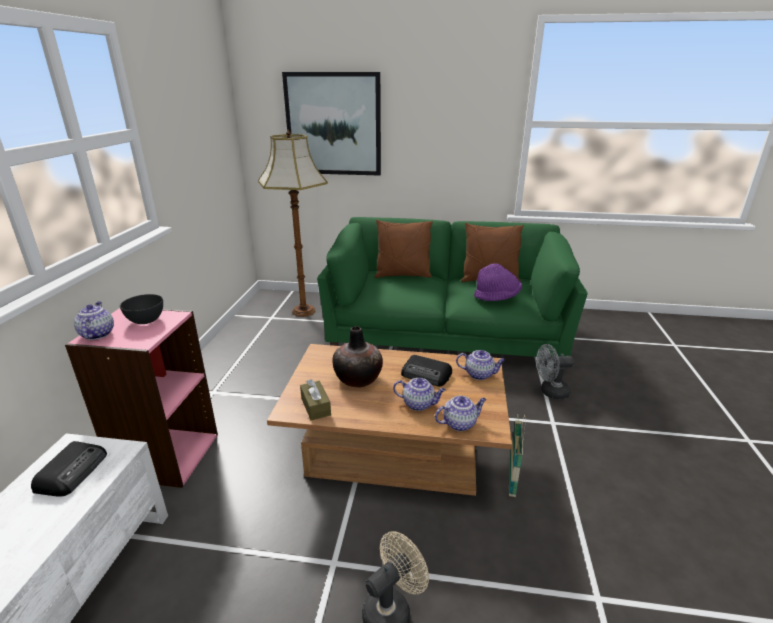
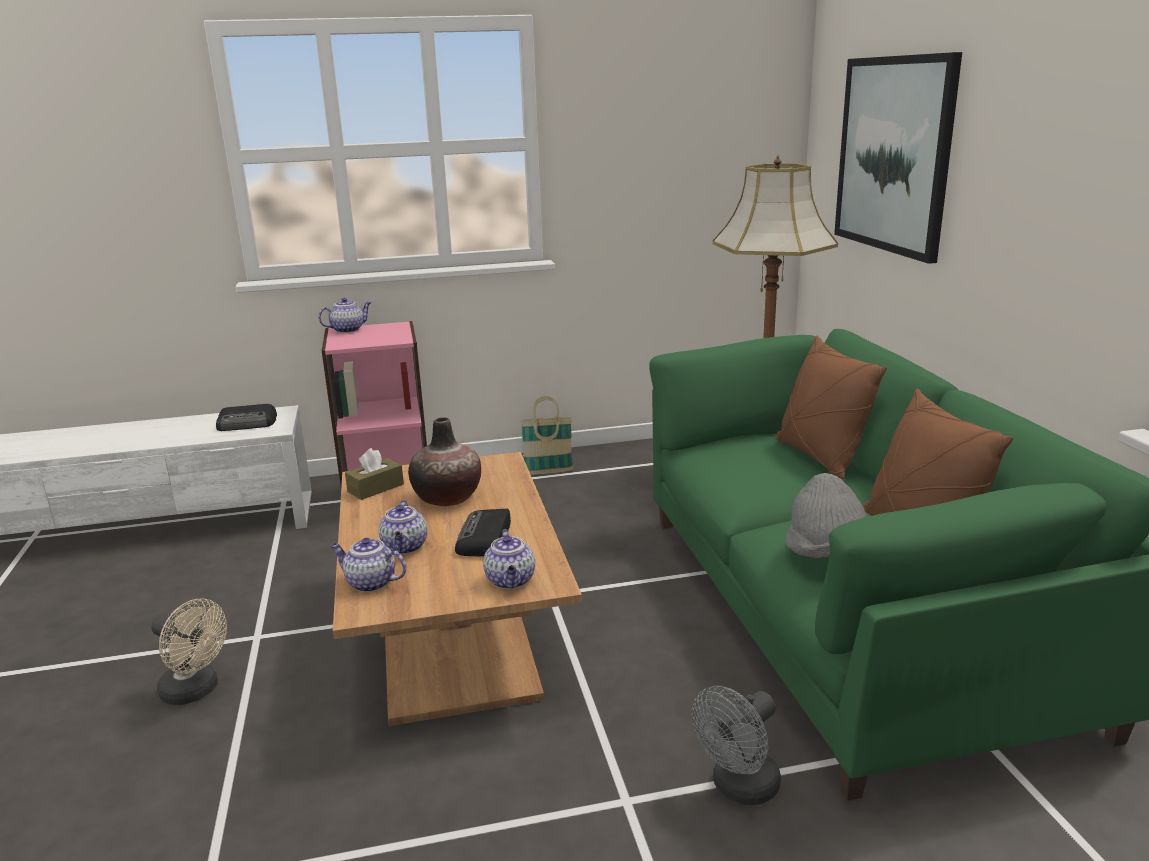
camera: 70 degrees right, 5 degrees down
grey bowl [120,294,163,324] -> none
teapot [435,396,487,431] -> teapot turned 150 degrees clockwise [331,538,407,592]
purple hat [474,263,522,301] -> grey hat [785,473,867,558]
basket [509,415,525,497] -> basket moved to [521,396,574,475]
grey fan [536,344,574,399] -> grey fan turned 105 degrees counterclockwise [692,686,781,805]

